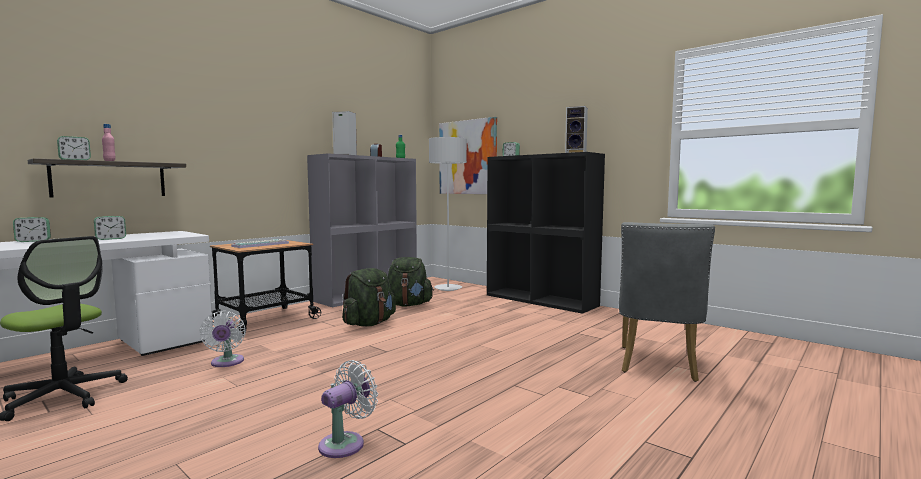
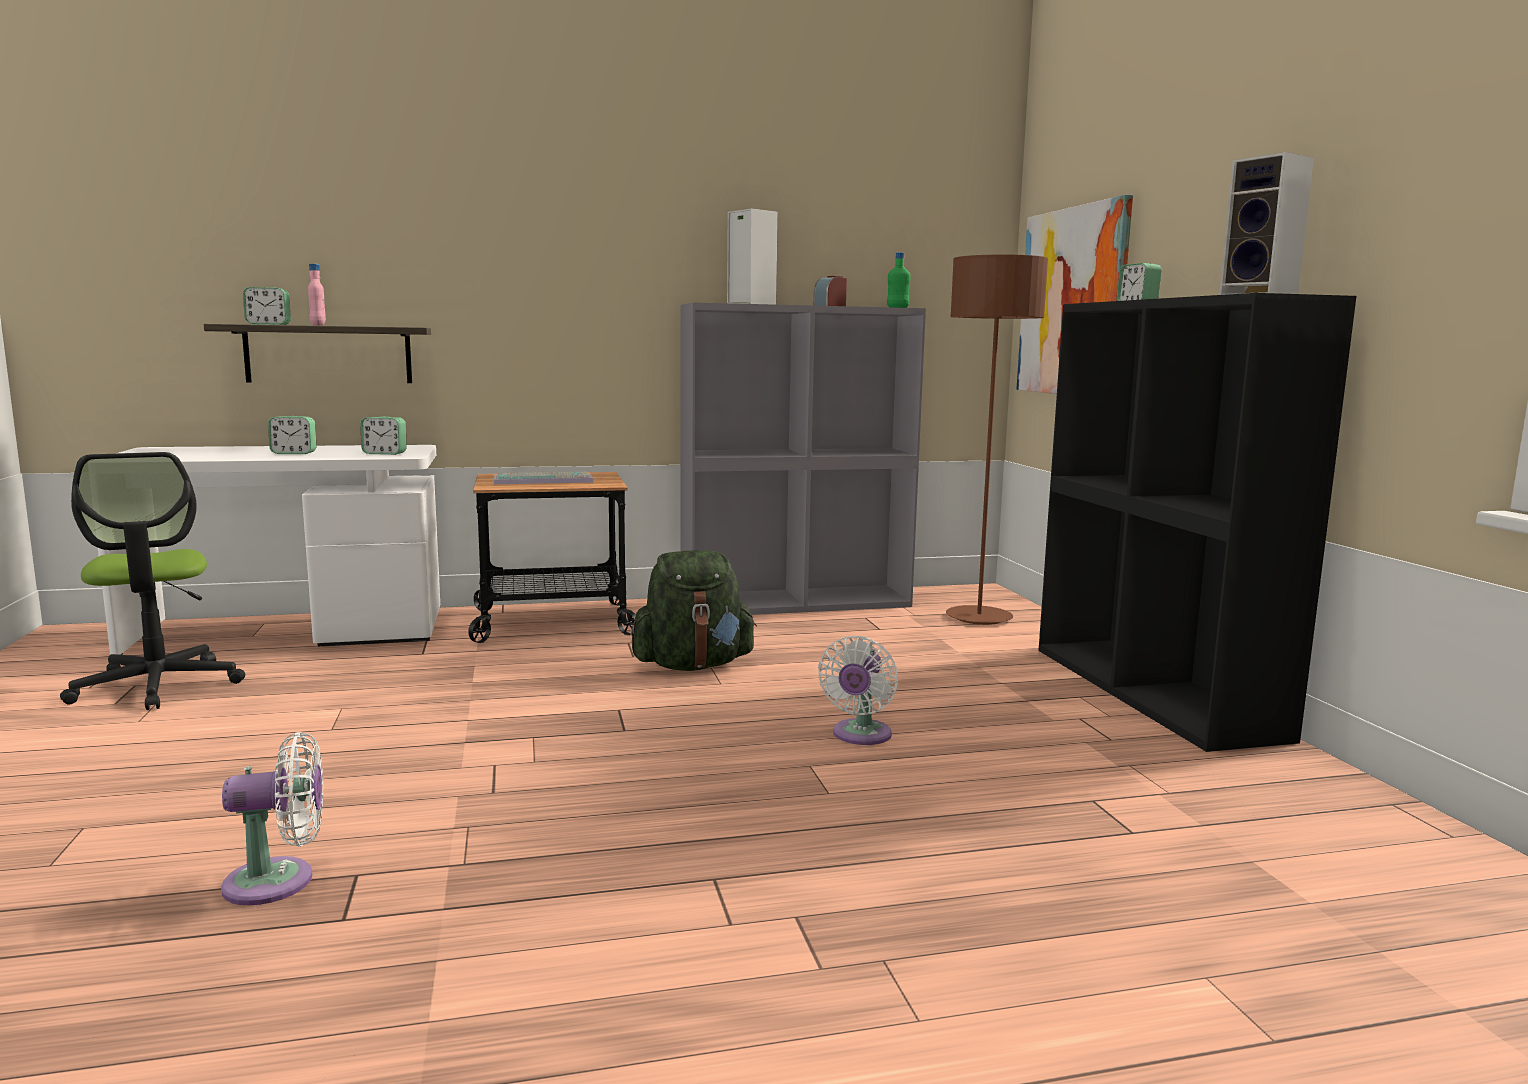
camera: 35 degrees right, 5 degrees up
alarm clock [13,217,51,242] -> alarm clock moved to [360,416,407,455]
white fan [199,311,246,367] -> white fan moved to [818,636,898,745]
green backpack [388,257,434,306] -> none
grey floor lamp [429,137,467,291] -> brown floor lamp [946,255,1048,625]
grey chair [619,222,715,382] -> none

